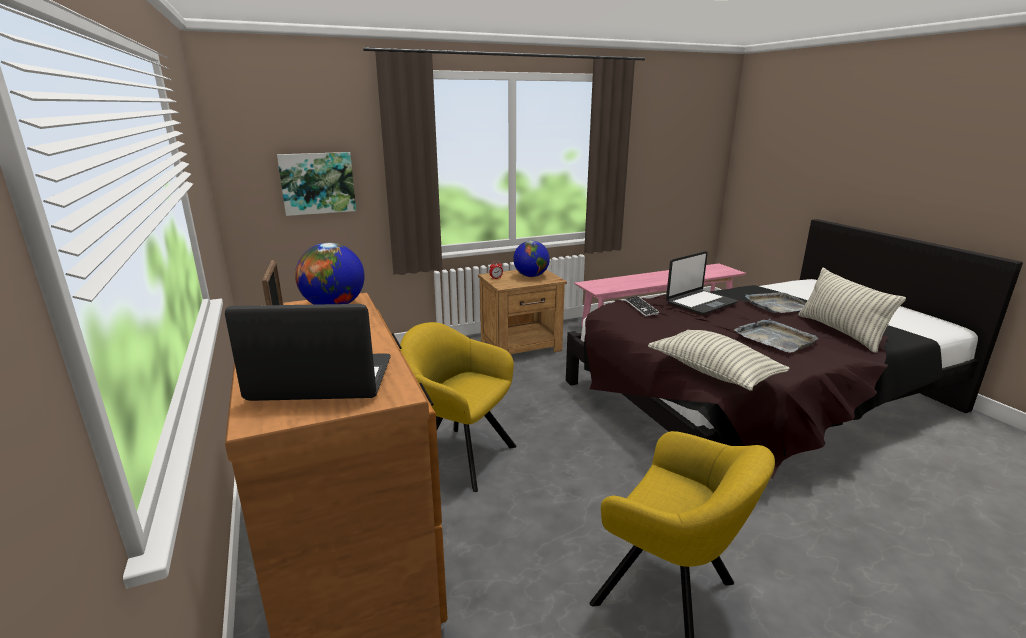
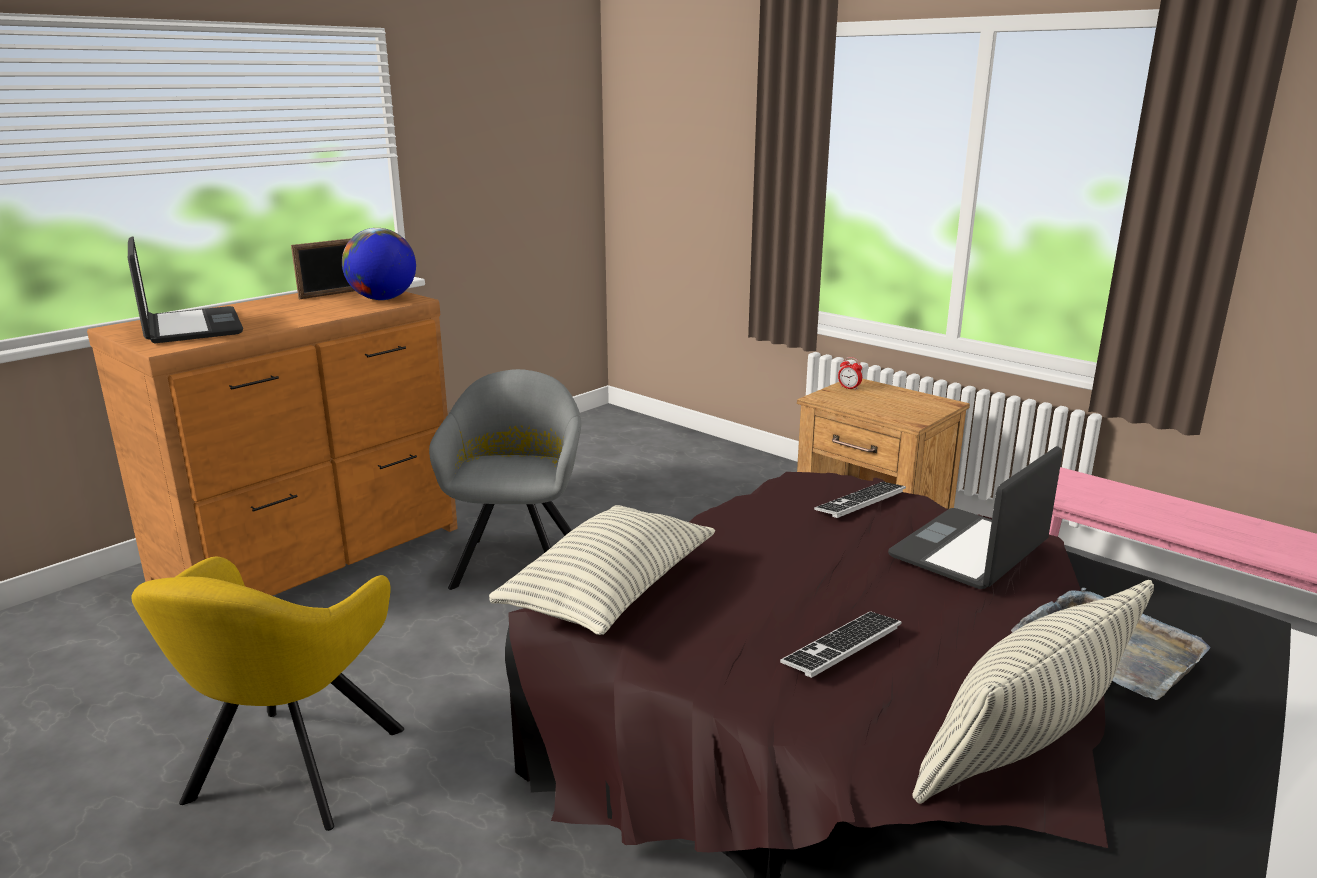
camera: 65 degrees right, 0 degrees up
picture [277,152,356,216] -> none
yellow armchair [400,322,517,492] -> grey armchair [429,369,581,590]
globe [513,241,550,277] -> none
laptop [666,251,738,315] -> laptop turned 105 degrees clockwise [888,446,1062,589]
grey tray [734,319,819,353] -> keyboard [780,611,902,678]

